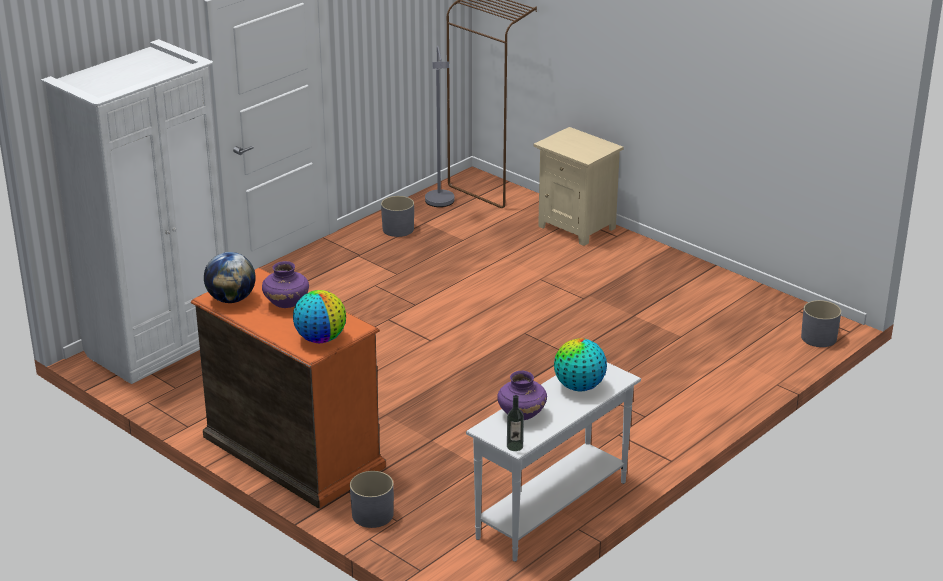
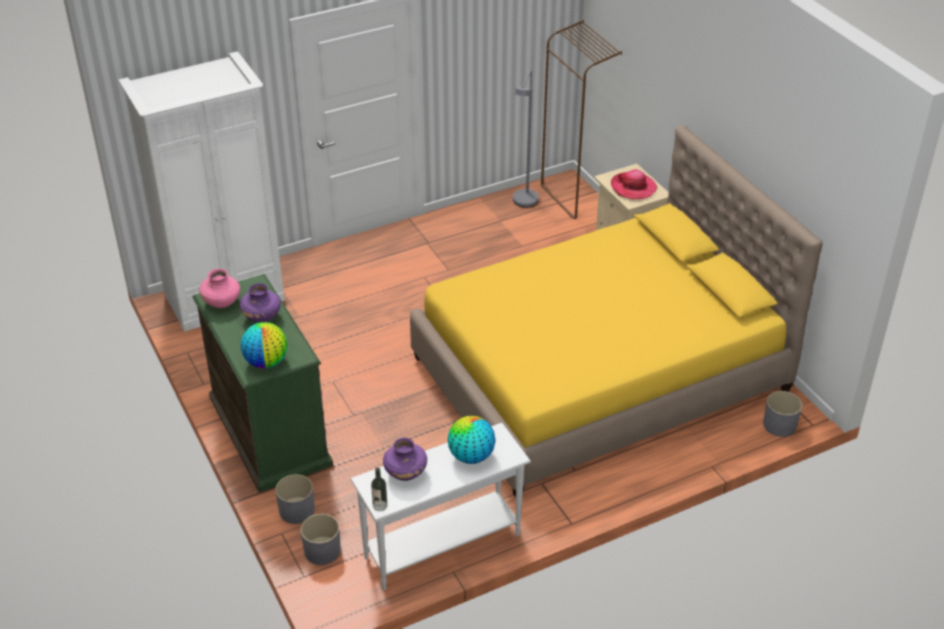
camera: 20 degrees right, 10 degrees up
orange dresser [191,268,386,508] -> green dresser [193,274,333,492]
globe [204,252,256,303] -> pink vase [199,269,240,308]
grey planter [381,196,414,237] -> grey planter moved to [301,514,341,565]
none -> yellow bed [410,125,823,497]
none -> hat [611,169,657,199]

